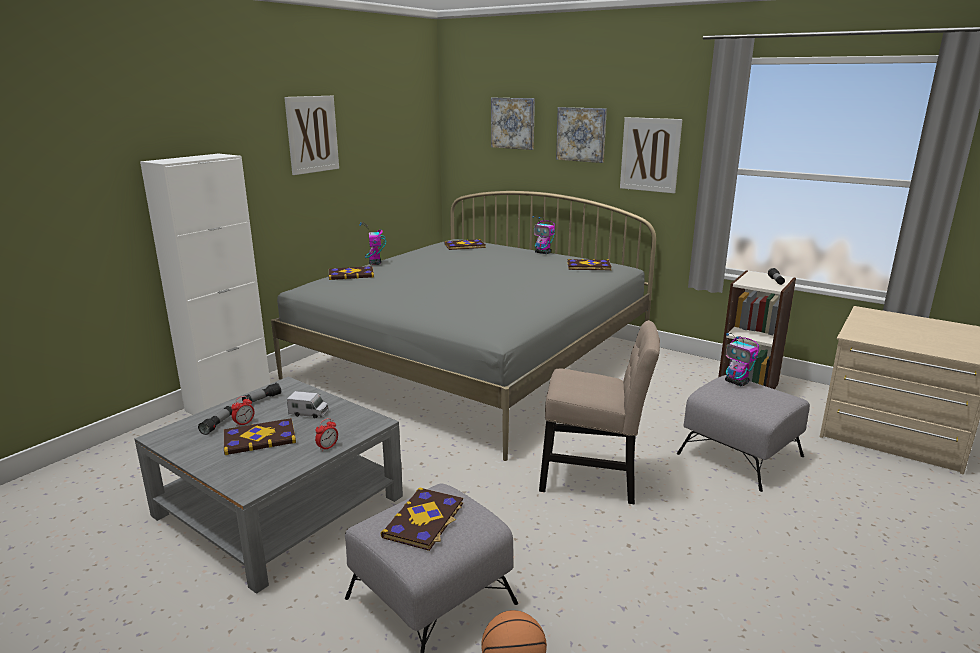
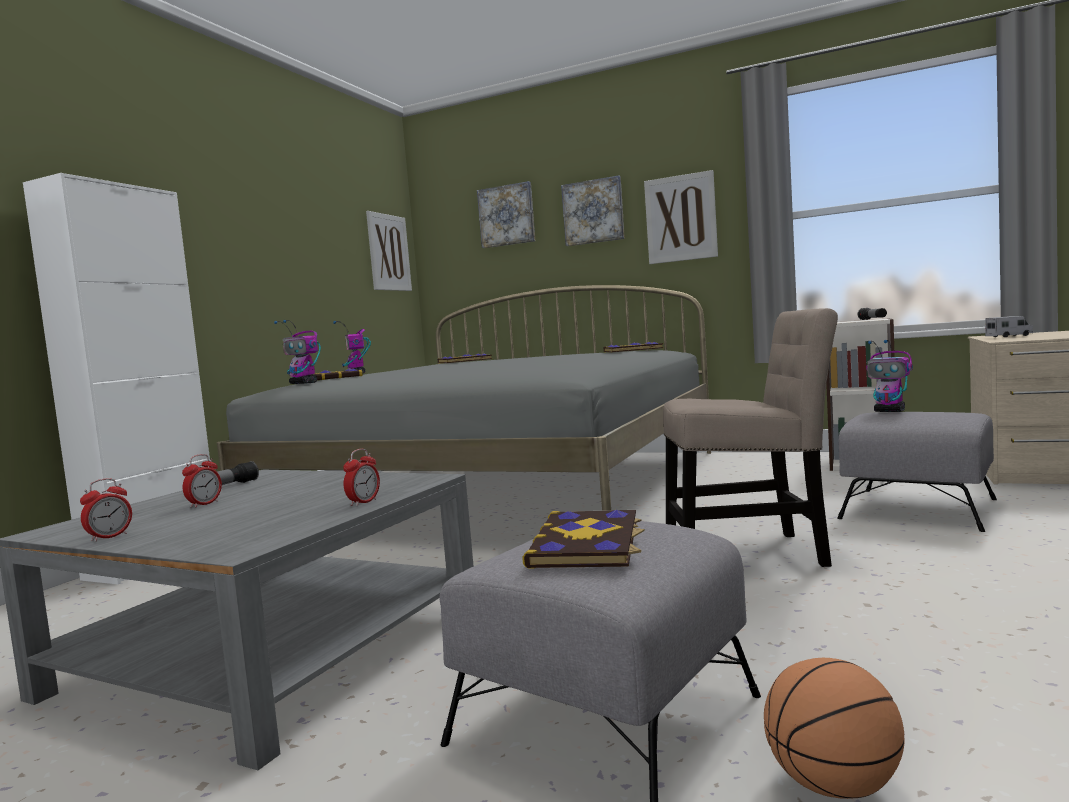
camera: 10 degrees left, 15 degrees down
flashlight [198,406,233,435] -> none
book [224,418,296,455] -> none
picture [284,96,339,175] -> picture moved to [366,211,412,291]
toy truck [287,391,329,418] -> toy truck moved to [985,316,1034,337]
toy robot [532,216,555,254] -> toy robot moved to [274,320,321,384]
none -> alarm clock [80,478,132,542]

